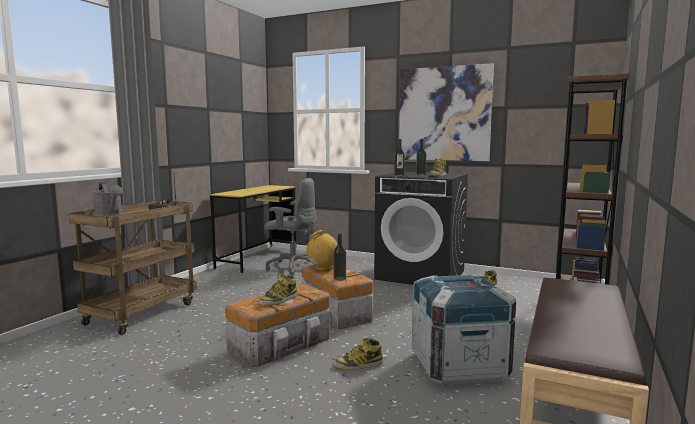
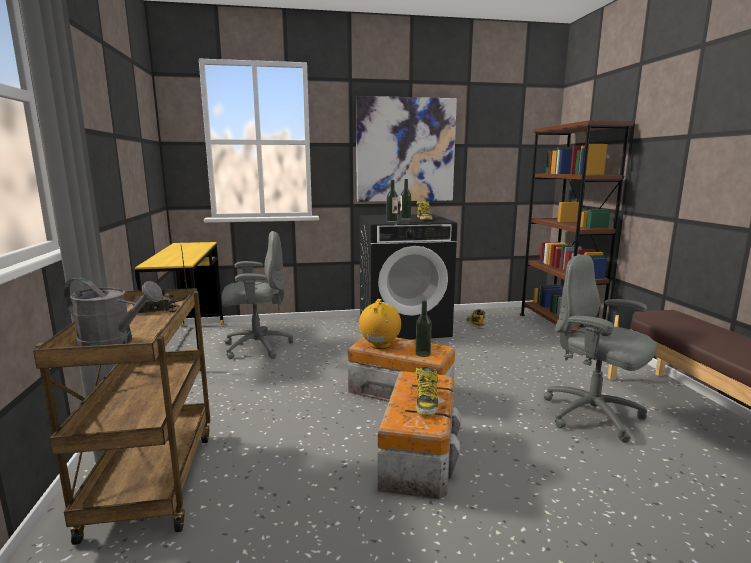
camera: 35 degrees left, 5 degrees up
boot [333,337,383,370] -> none
crate [412,274,516,386] -> grey office chair [544,255,657,443]

